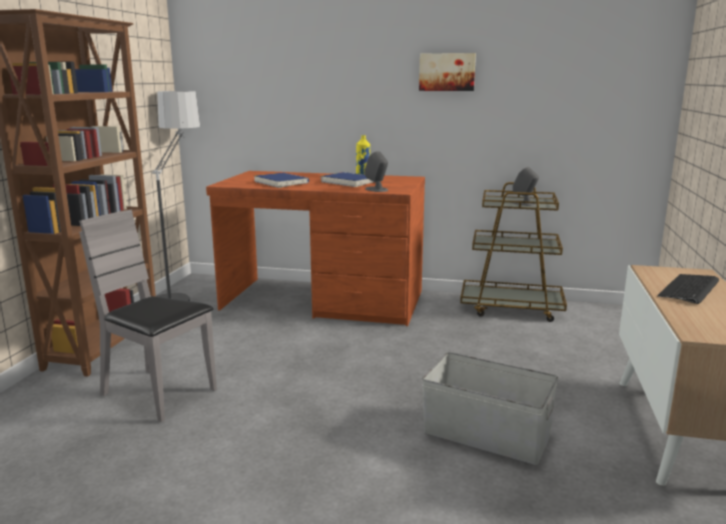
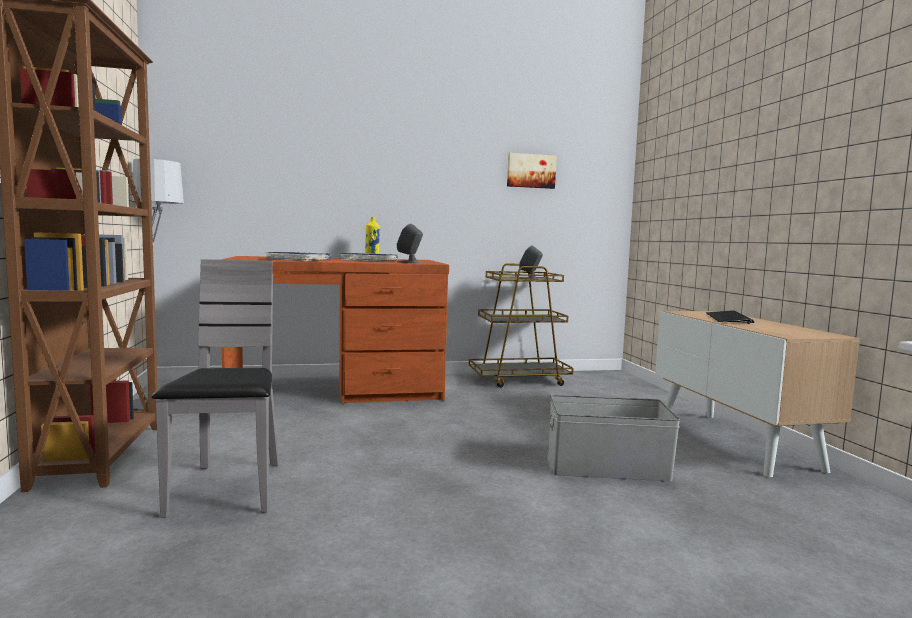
camera: 25 degrees left, 10 degrees down
grey chair [79,209,217,422] -> grey chair turned 75 degrees clockwise [151,259,279,518]
picture [419,53,476,91] -> picture moved to [507,153,557,189]

